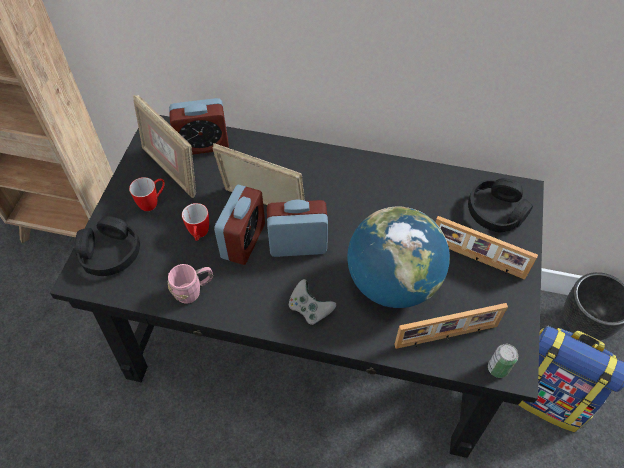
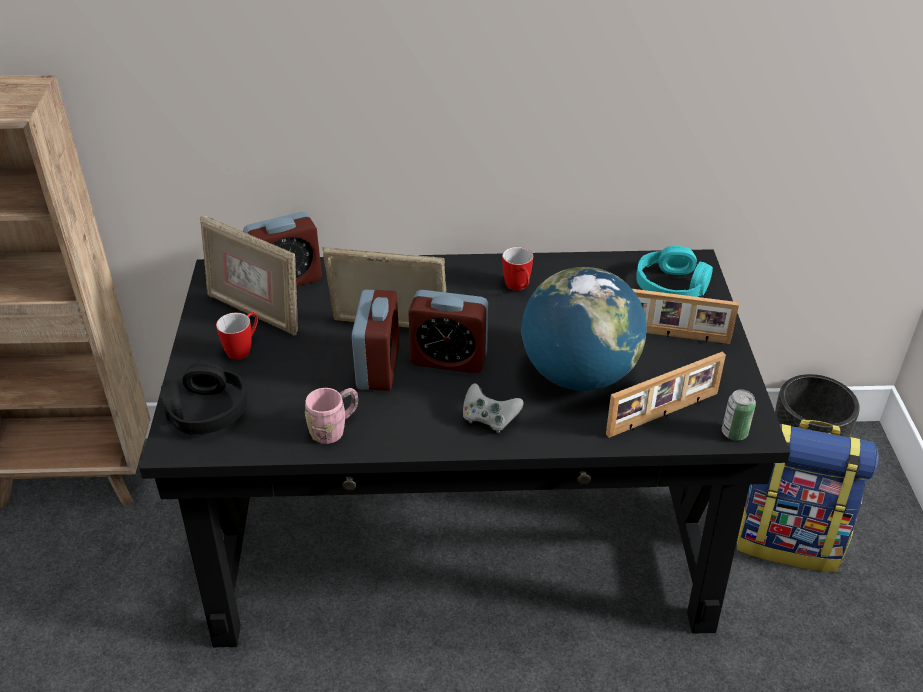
camera: 15 degrees left, 15 degrees down
mug [182,203,209,241] -> mug moved to [502,247,533,291]
alarm clock [267,199,328,257] -> alarm clock turned 150 degrees counterclockwise [408,290,488,373]
black headphones [468,178,533,233] -> turquoise headphones [636,246,713,297]

